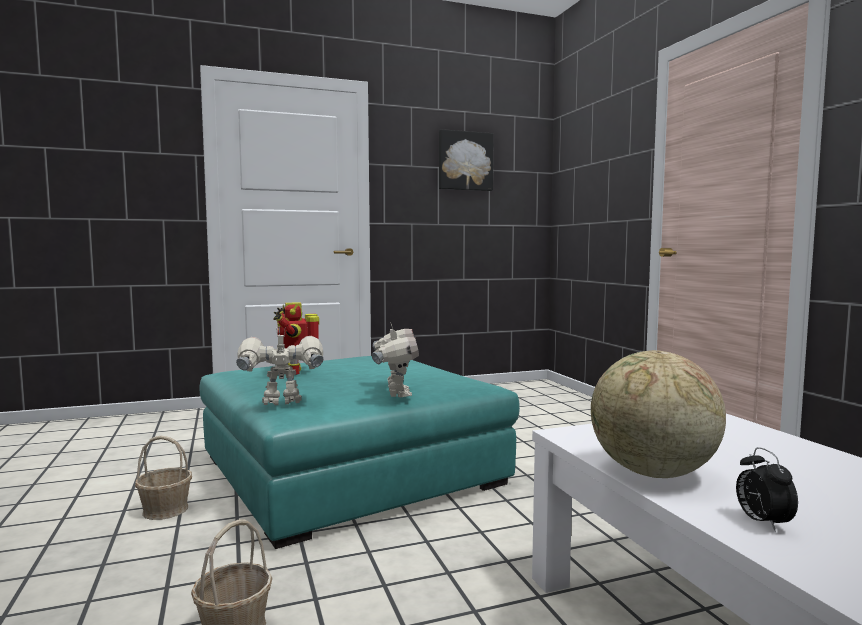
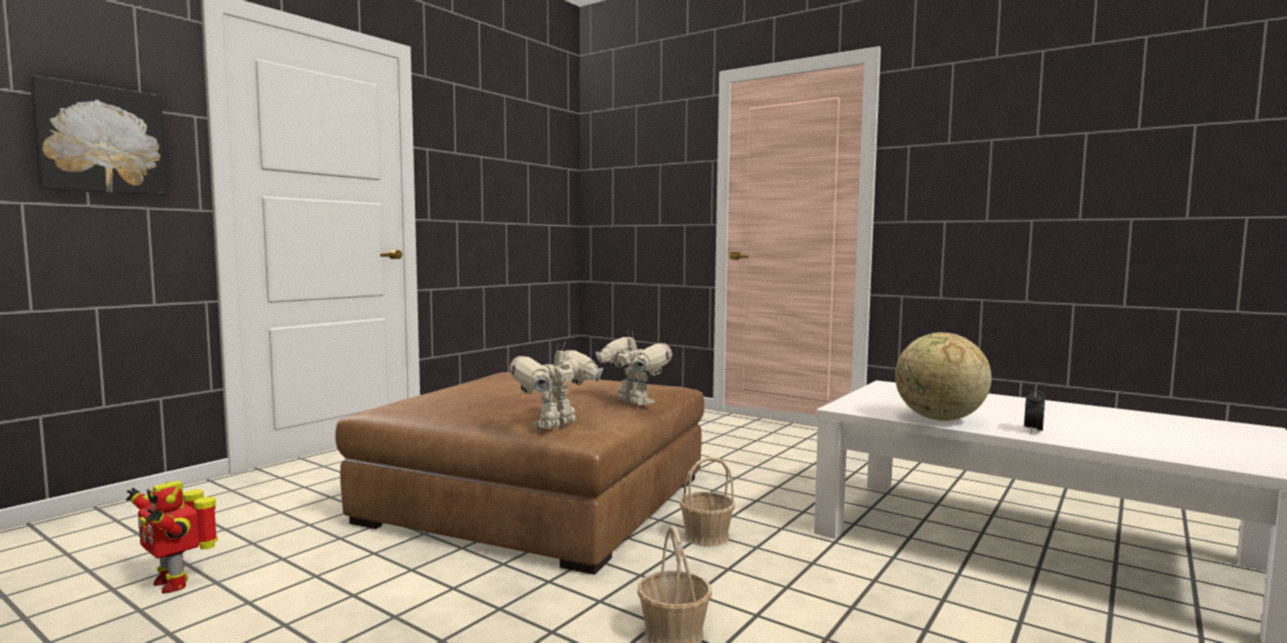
camera: 35 degrees left, 0 degrees up
basket [135,436,192,520] -> basket moved to [679,457,735,546]
turquoise ottoman [200,356,520,549] -> brown ottoman [335,372,704,575]
toy robot [273,302,319,375] -> toy robot moved to [126,481,218,594]
picture [439,129,494,191] -> picture moved to [30,75,168,196]
alarm clock [736,447,798,532] -> alarm clock turned 75 degrees clockwise [1024,385,1045,433]

